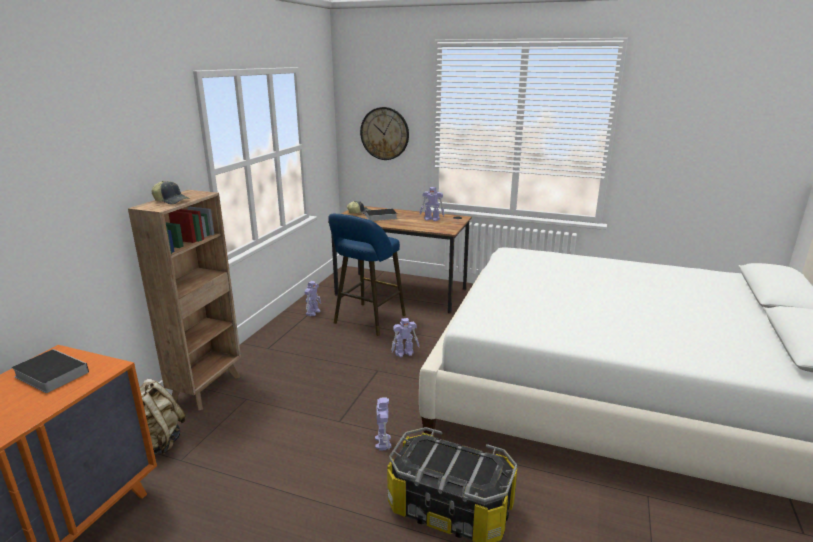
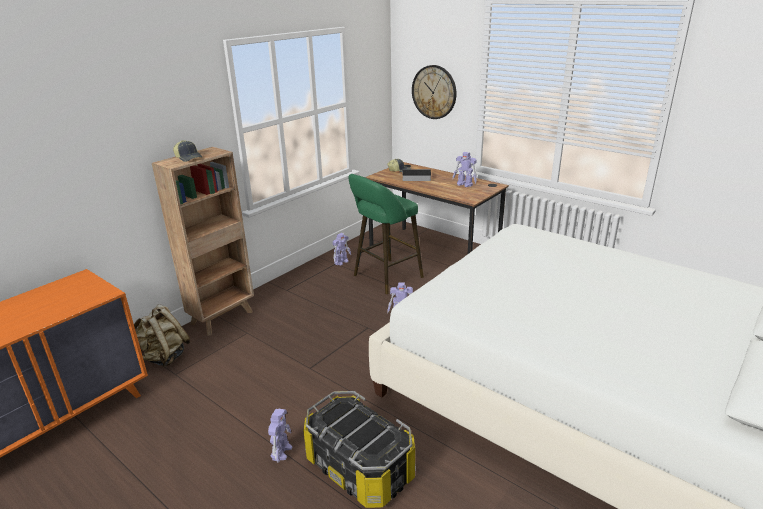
camera: 20 degrees right, 5 degrees up
book [11,349,89,393] -> none
blue stool [328,214,406,336] -> green stool [348,174,424,294]
toy robot [375,397,391,451] -> toy robot moved to [268,408,292,463]

